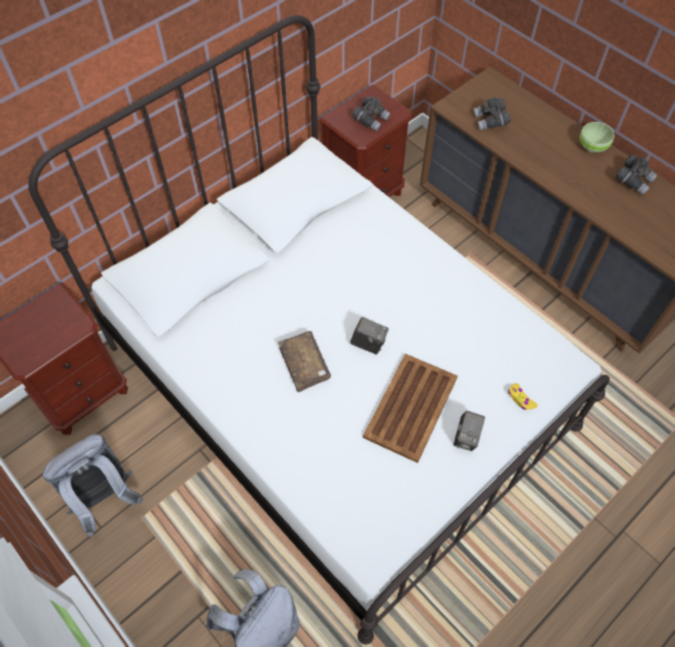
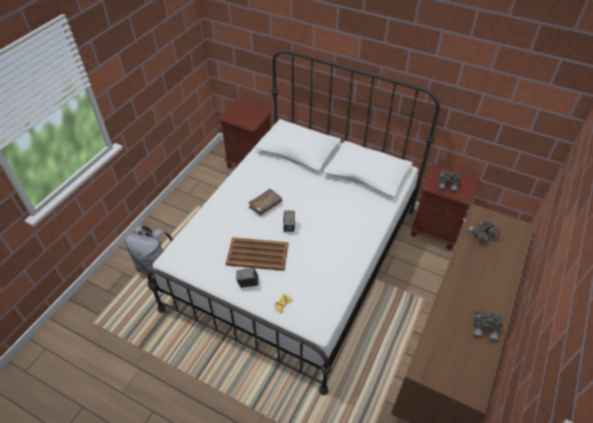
camera: 70 degrees right, 10 degrees down
grey backpack [43,434,144,537] -> none
green bowl [580,122,615,153] -> none

